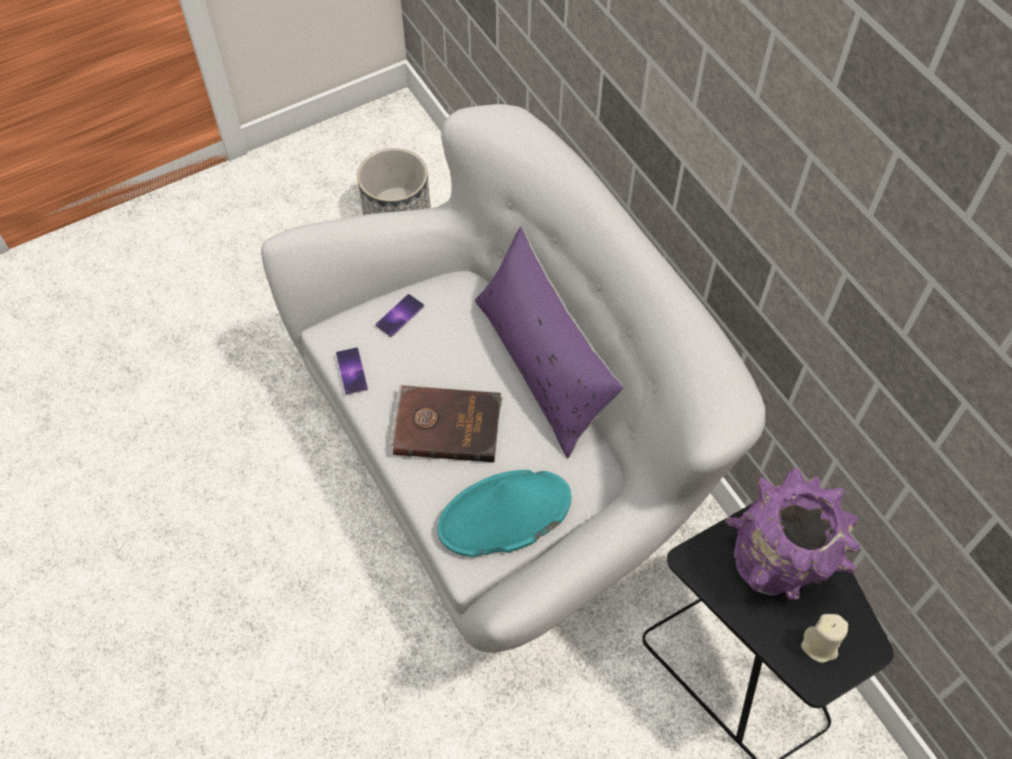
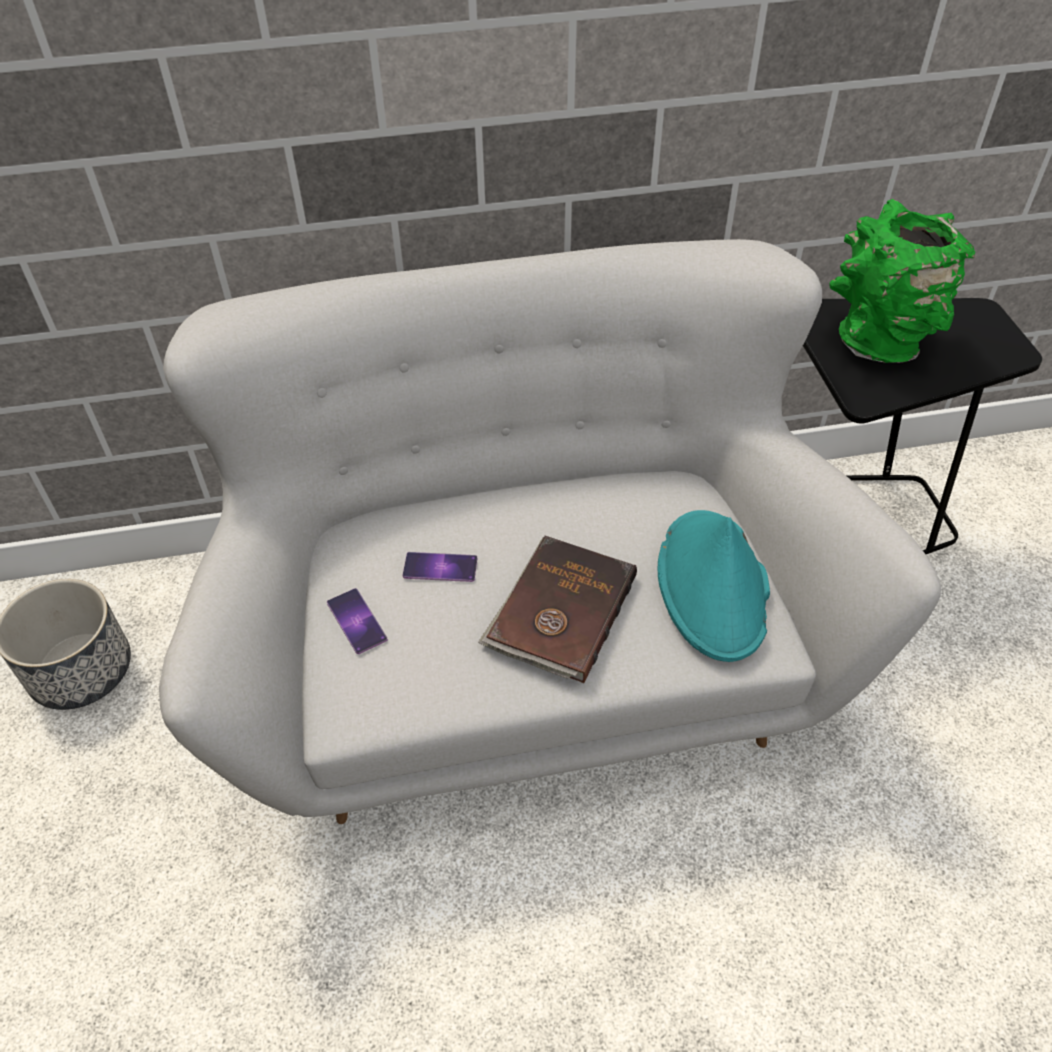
camera: 70 degrees left, 10 degrees down
phone [336,347,368,395] -> phone moved to [403,552,477,582]
purple pillow [475,227,624,458] -> none
purple vase [724,467,860,600] -> green vase [829,199,975,363]
beige candle [801,614,848,663] -> none

